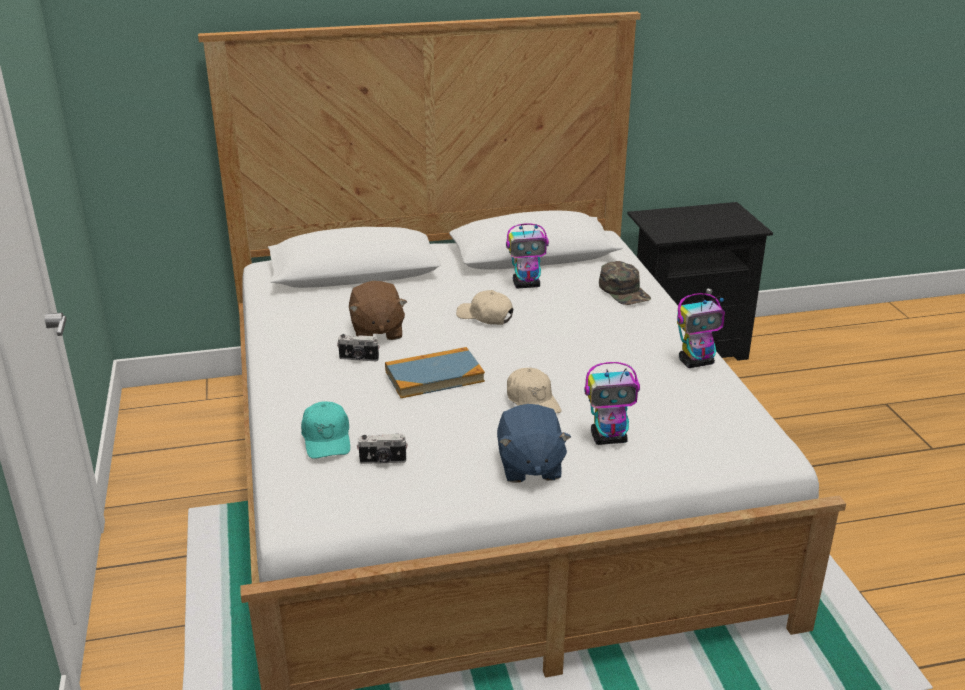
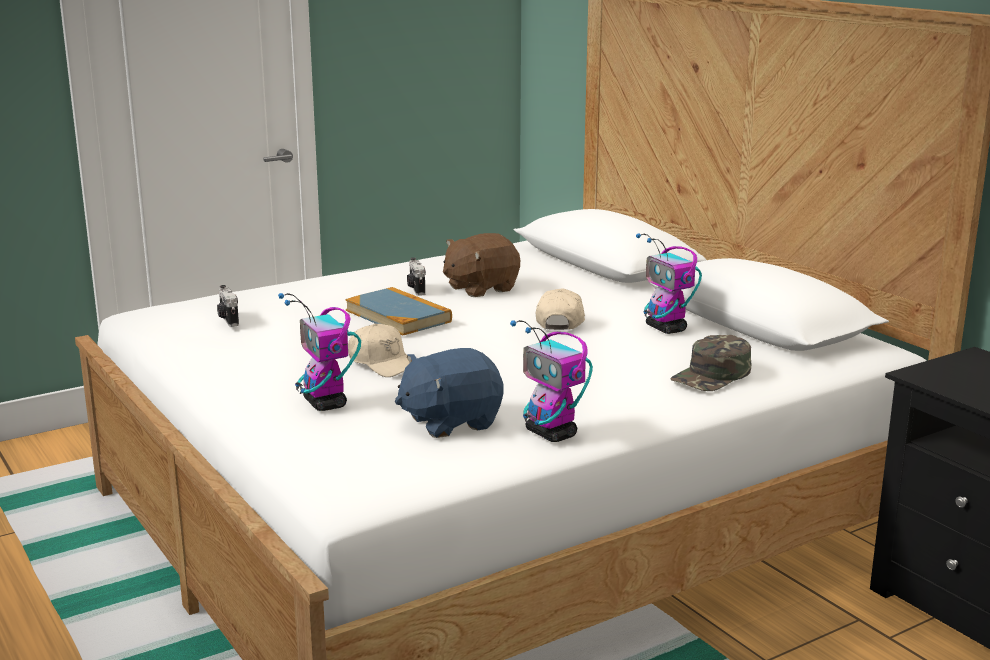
camera: 70 degrees right, 10 degrees down
turquoise cap [301,401,350,459] -> none
blue plush toy [497,404,571,483] -> blue plush toy moved to [395,348,504,438]
beige cap [507,368,562,413] -> beige cap turned 90 degrees counterclockwise [348,324,409,377]

